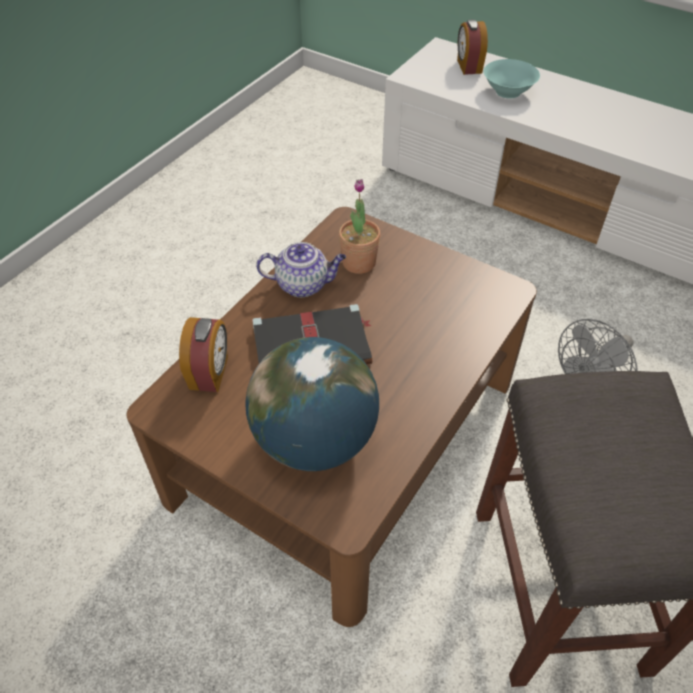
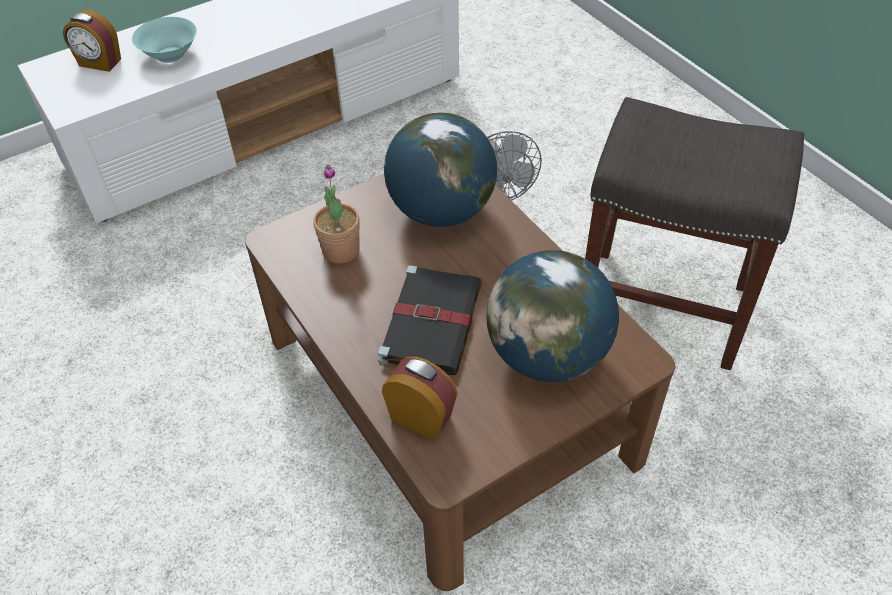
camera: 65 degrees left, 0 degrees up
teapot [256,242,346,297] -> none
none -> globe [384,113,497,227]

